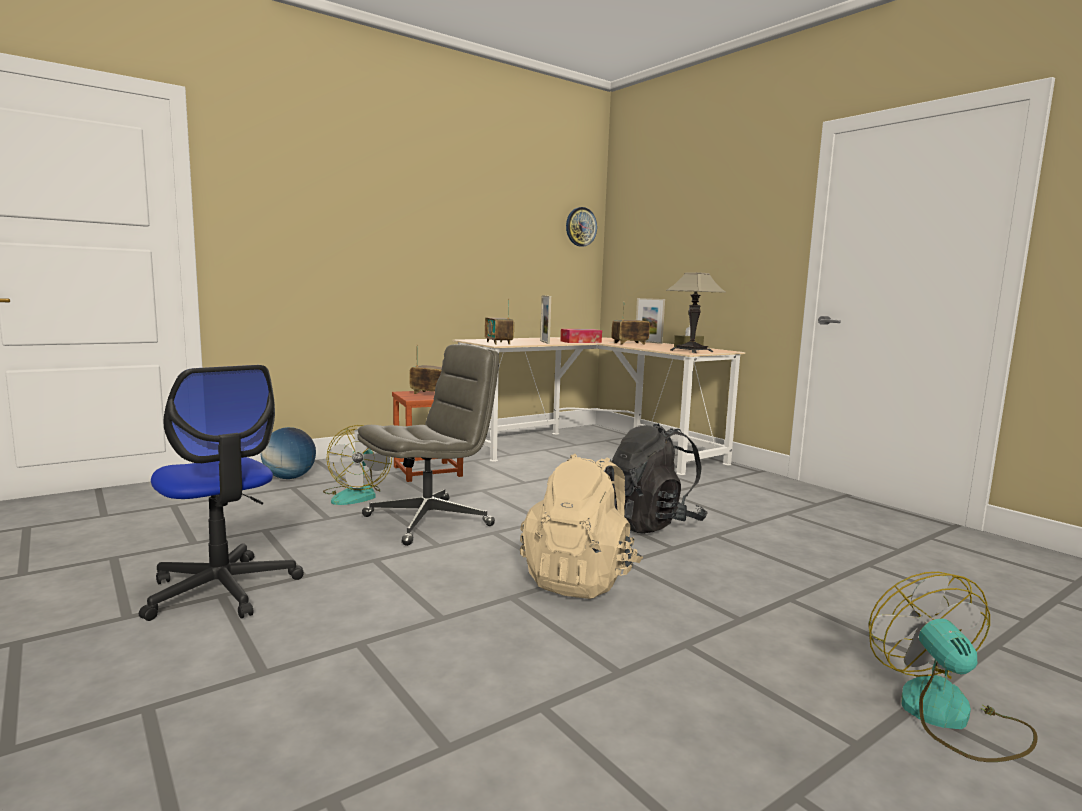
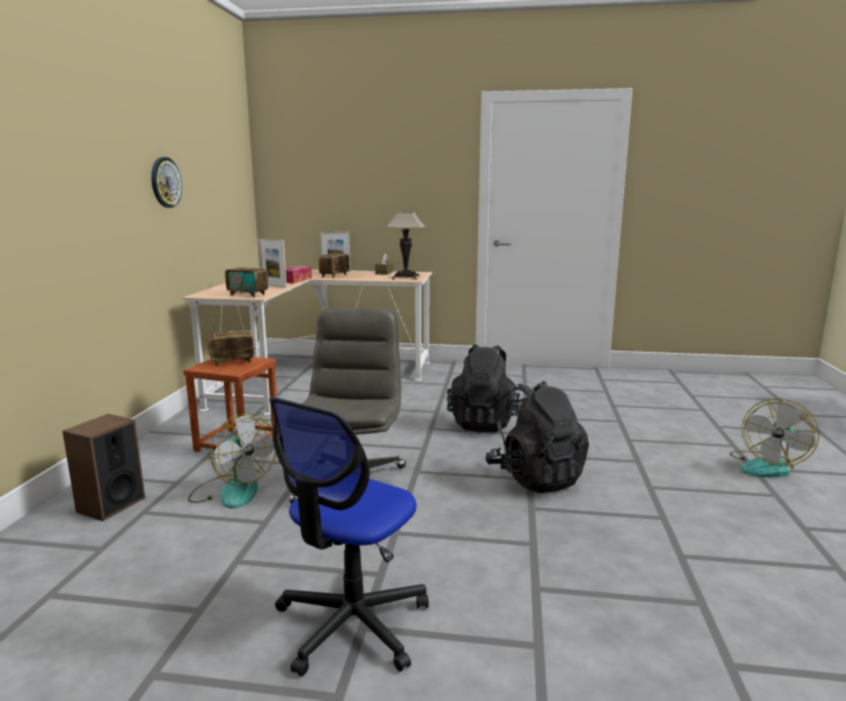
camera: 45 degrees left, 5 degrees up
office chair [139,365,304,621] -> office chair turned 120 degrees clockwise [269,397,429,676]
globe [261,427,316,479] -> speaker [62,414,145,521]
beige backpack [520,454,643,599] -> black backpack [485,381,589,493]
wall clock [566,207,597,247] -> wall clock moved to [151,157,182,208]
fan [869,572,1038,762] -> fan turned 90 degrees counterclockwise [730,399,819,477]

